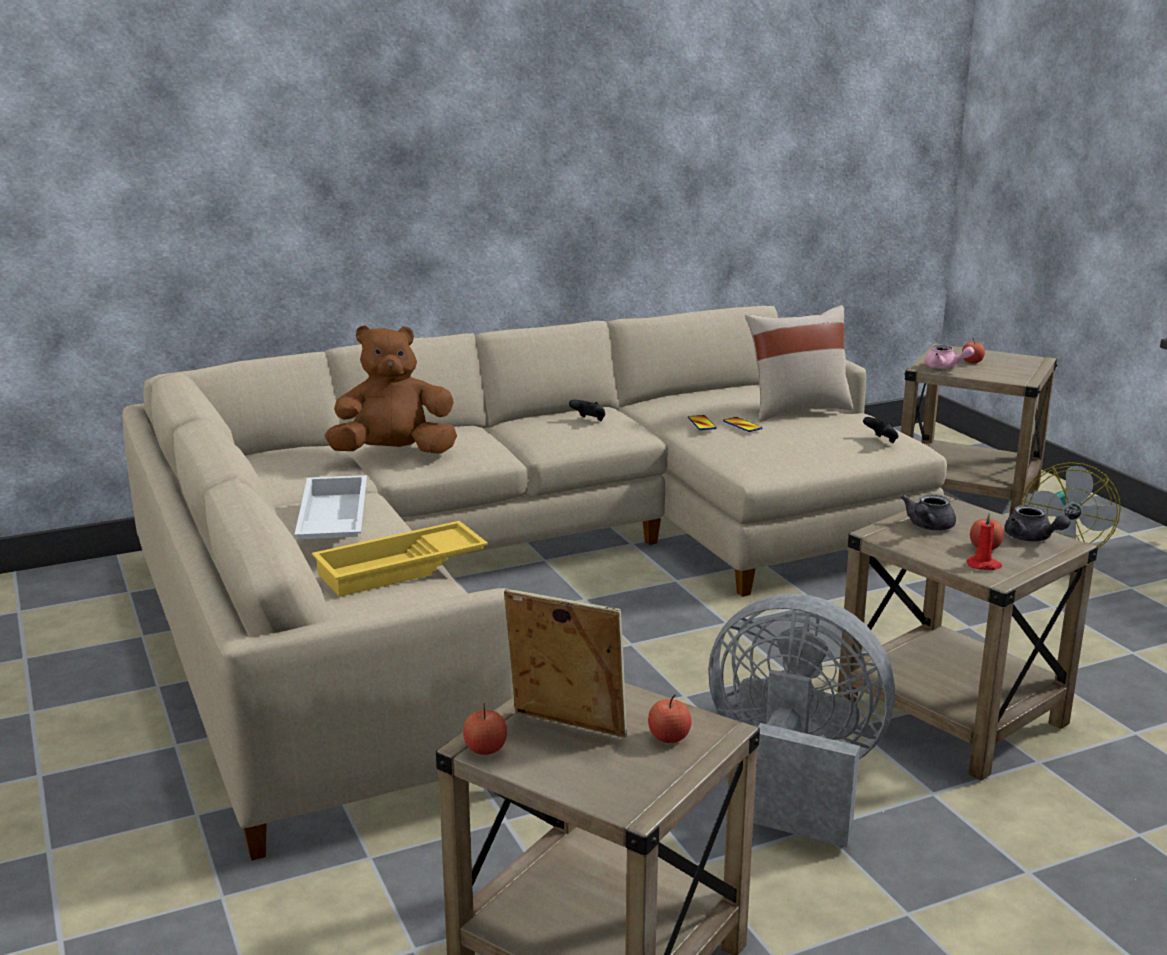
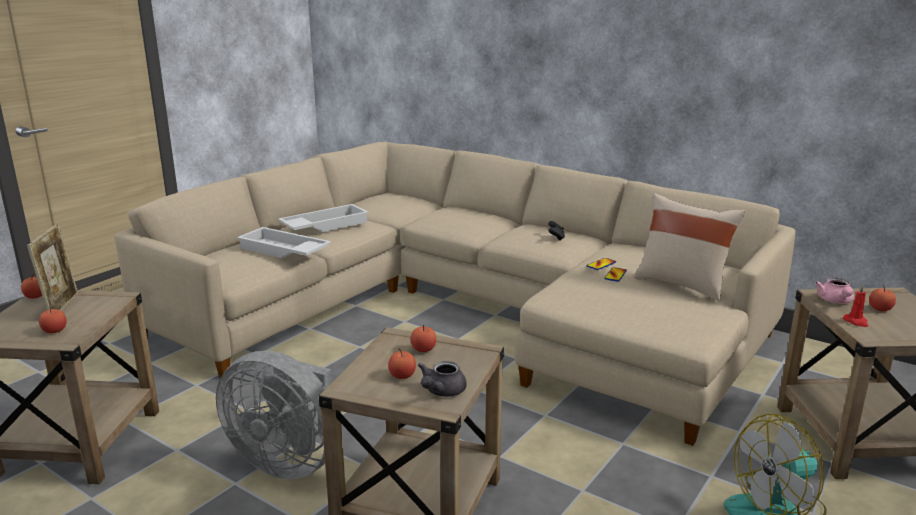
camera: 60 degrees right, 0 degrees up
yellow tray [312,521,488,597] -> white tray [237,227,331,258]
brown plush toy [325,325,457,454] -> none
grey fan [708,594,895,848] -> grey fan turned 120 degrees clockwise [216,351,332,479]
black game controller [863,417,899,443] -> none
grey teapot [901,494,956,530] -> apple [411,324,436,352]
red candle [966,513,1002,570] -> red candle moved to [843,285,868,327]

